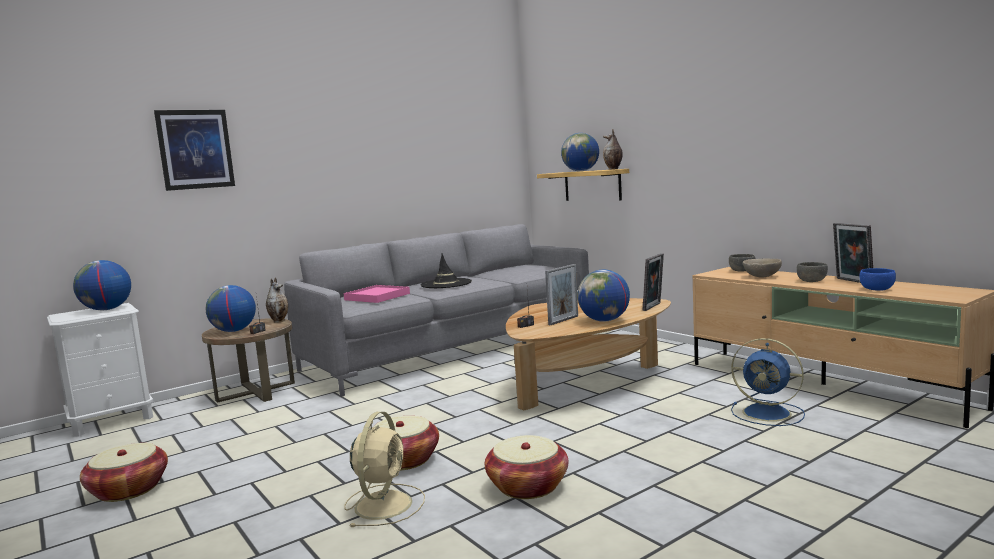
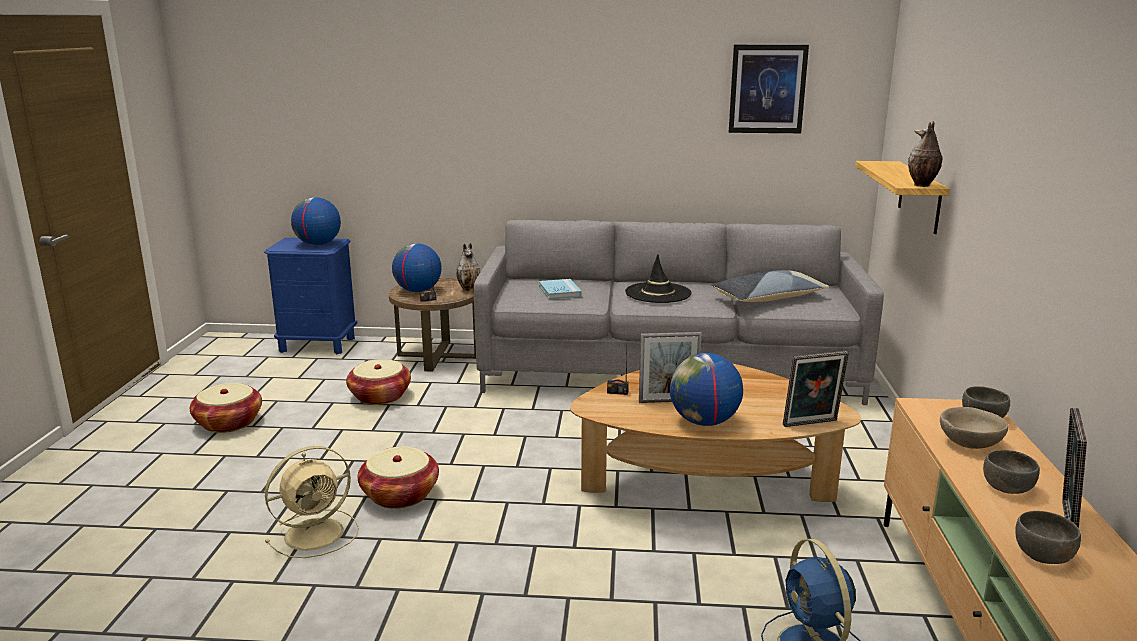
camera: 40 degrees right, 10 degrees up
white nightstand [47,303,153,437] -> blue nightstand [264,238,357,354]
picture [154,110,235,191] -> picture moved to [729,45,809,133]
pink tray [343,285,410,303] -> blue book [539,279,582,299]
basket [485,435,568,499] -> basket moved to [346,359,411,405]
globe [561,133,599,171] -> none
blue bowl [859,268,896,291] -> grey bowl [1015,511,1081,564]
none -> pillow [711,270,829,302]

